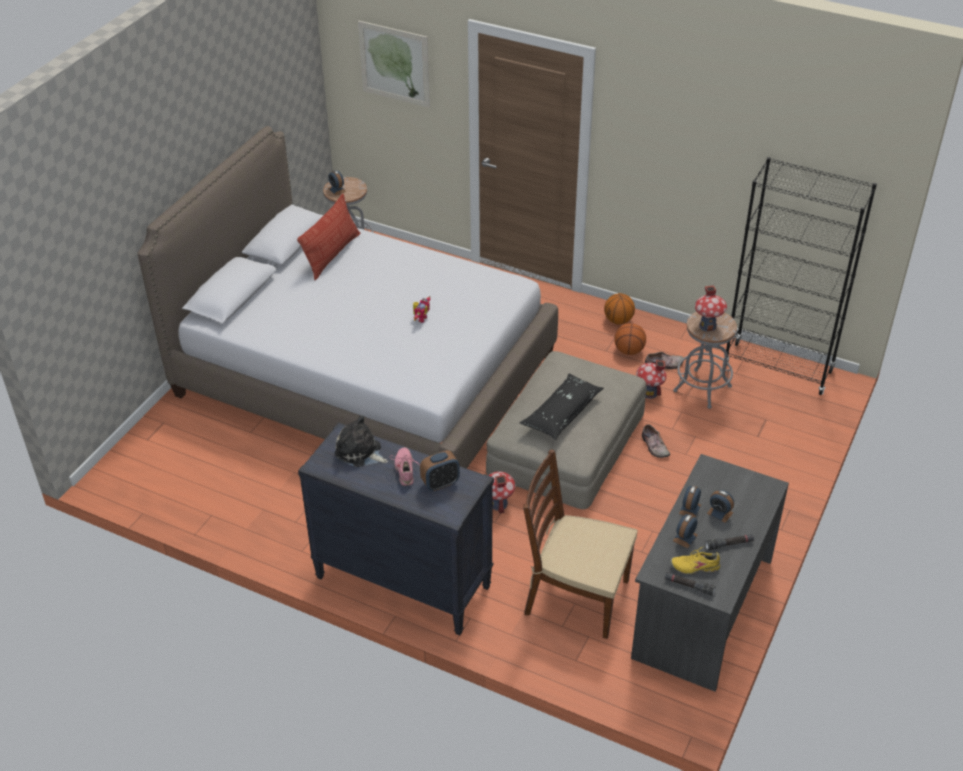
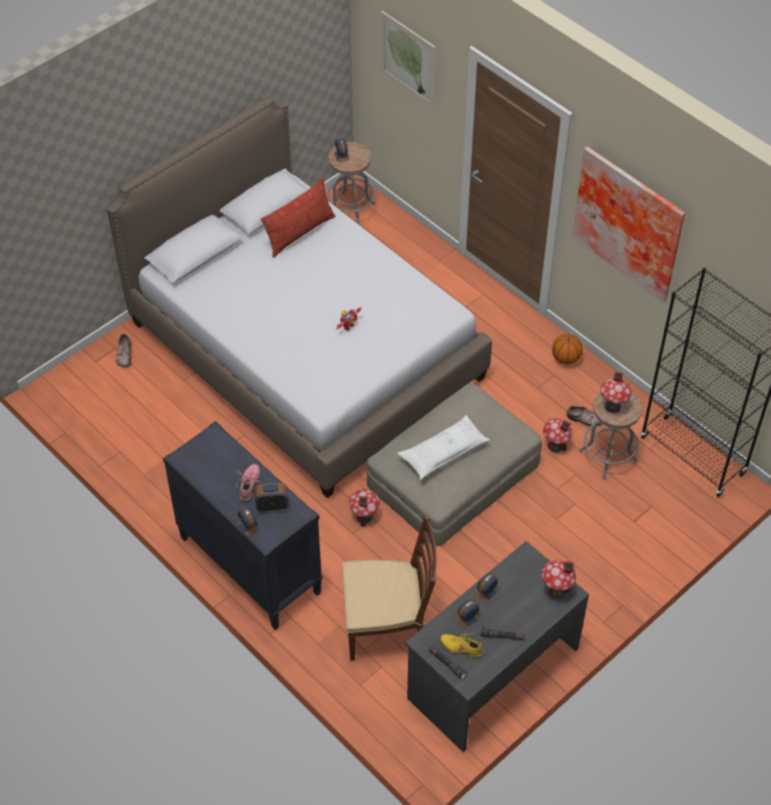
camera: 20 degrees right, 10 degrees up
plush toy [335,415,388,467] -> none
black pillow [520,373,604,440] -> white pillow [397,415,490,480]
brown chair [523,449,638,639] -> brown chair turned 135 degrees clockwise [342,515,437,661]
basketball [614,323,646,355] -> none
shoe [642,424,670,458] -> shoe moved to [116,334,131,367]
alarm clock [707,490,734,523] -> alarm clock moved to [237,507,260,536]
none -> toy house [542,560,576,598]
none -> picture [572,147,685,303]

